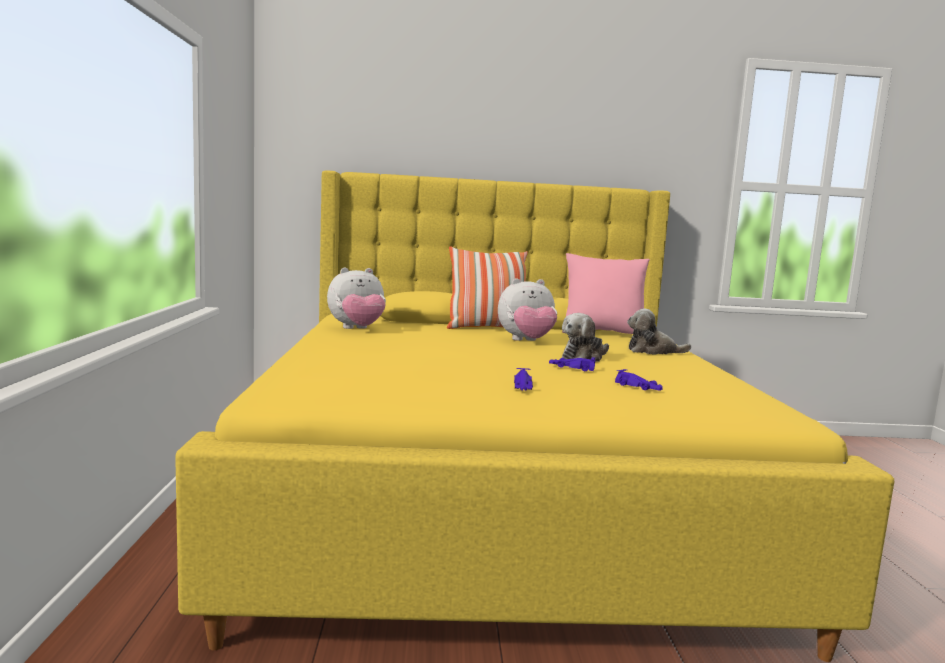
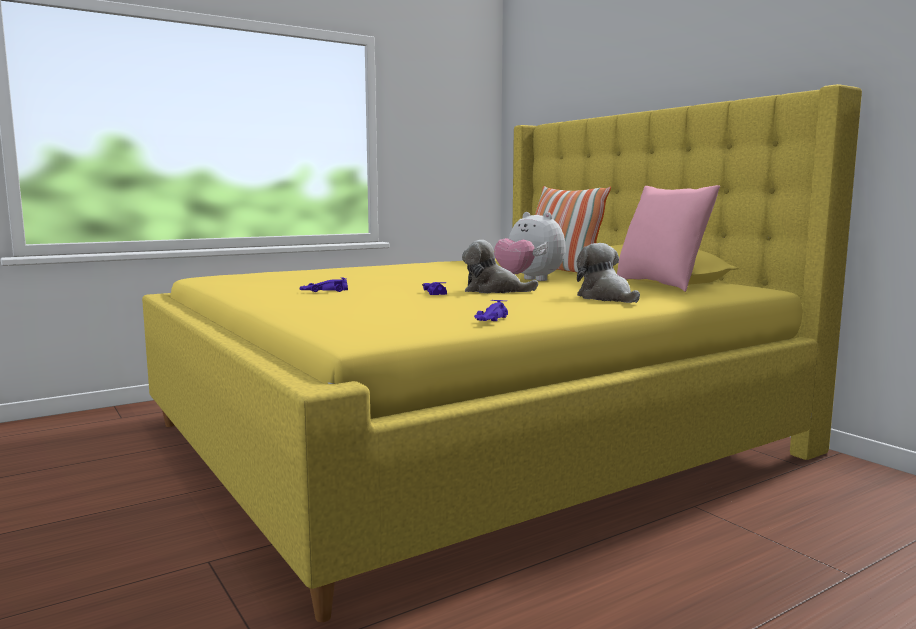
camera: 60 degrees right, 0 degrees up
plush toy [327,268,386,329] -> none
purple toy car [615,369,663,390] -> purple toy car moved to [474,300,508,321]

